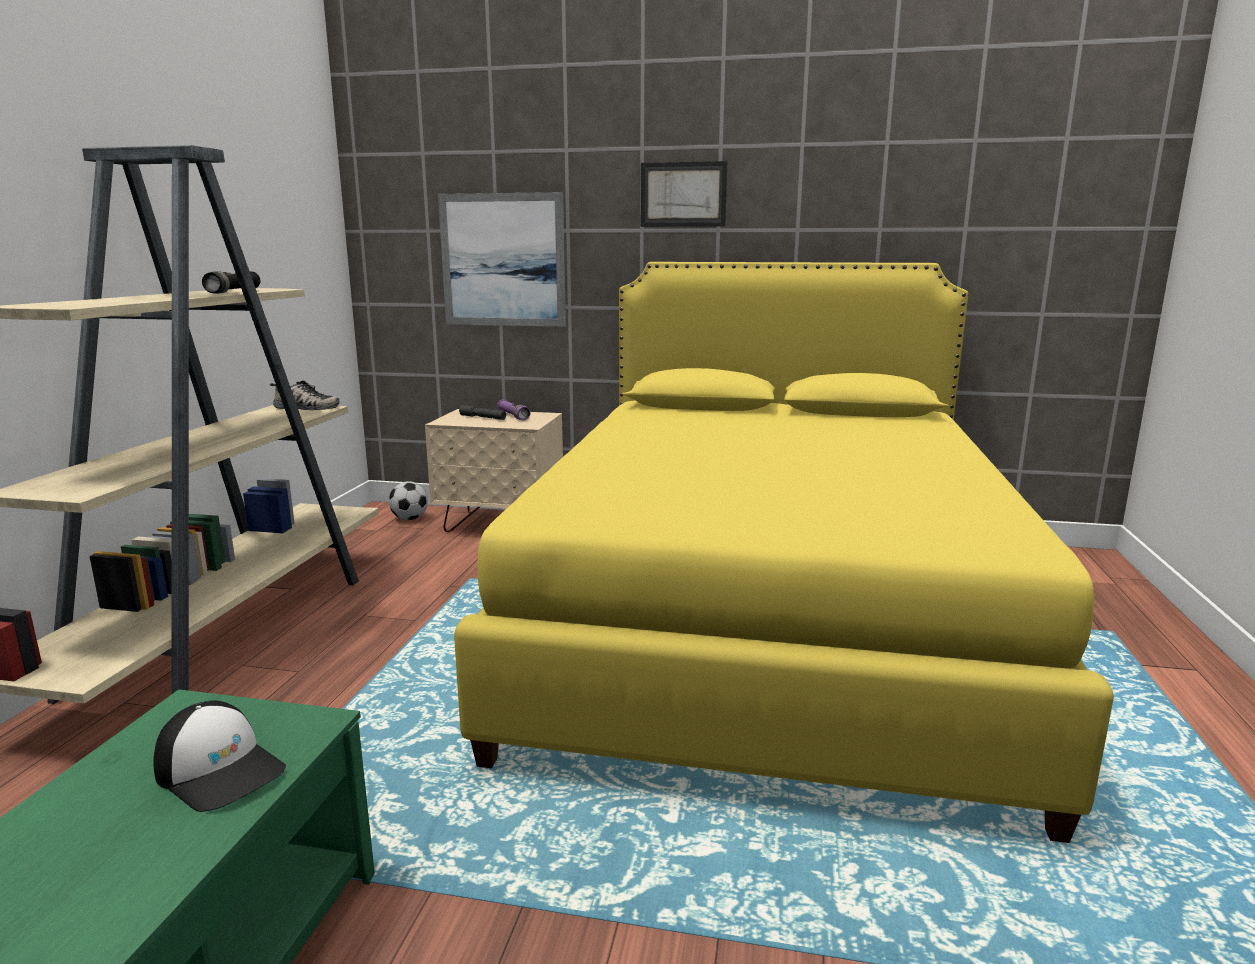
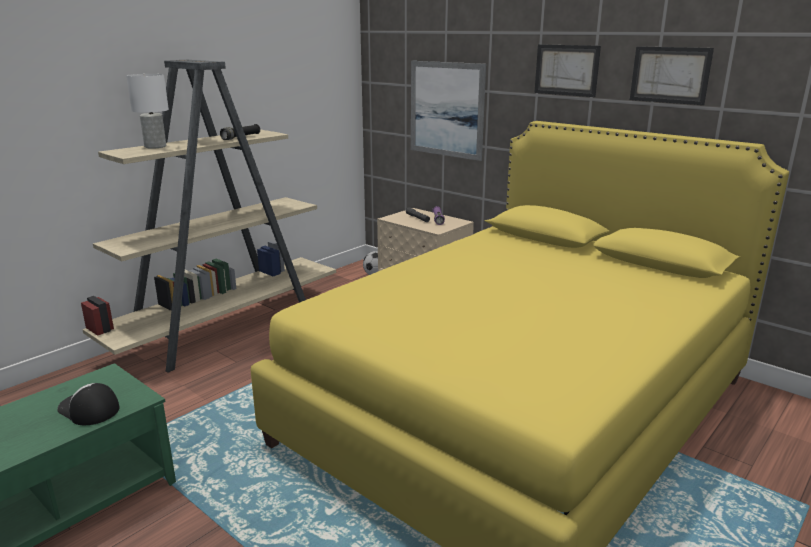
camera: 30 degrees right, 5 degrees up
cap [153,700,286,812] -> cap turned 150 degrees clockwise [58,383,120,425]
shoe [270,380,340,410] -> none
none -> white table lamp [126,74,169,149]
none -> picture [630,46,714,105]

